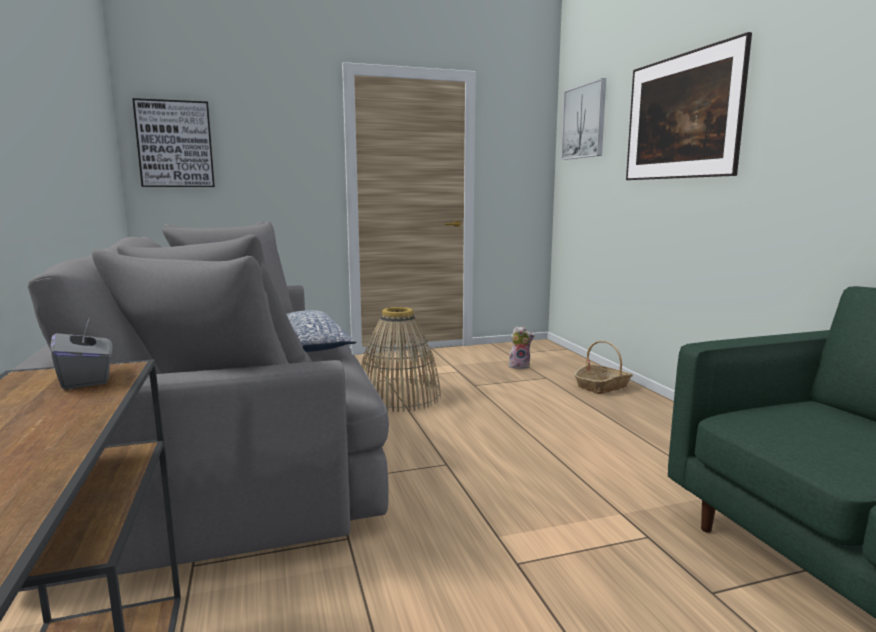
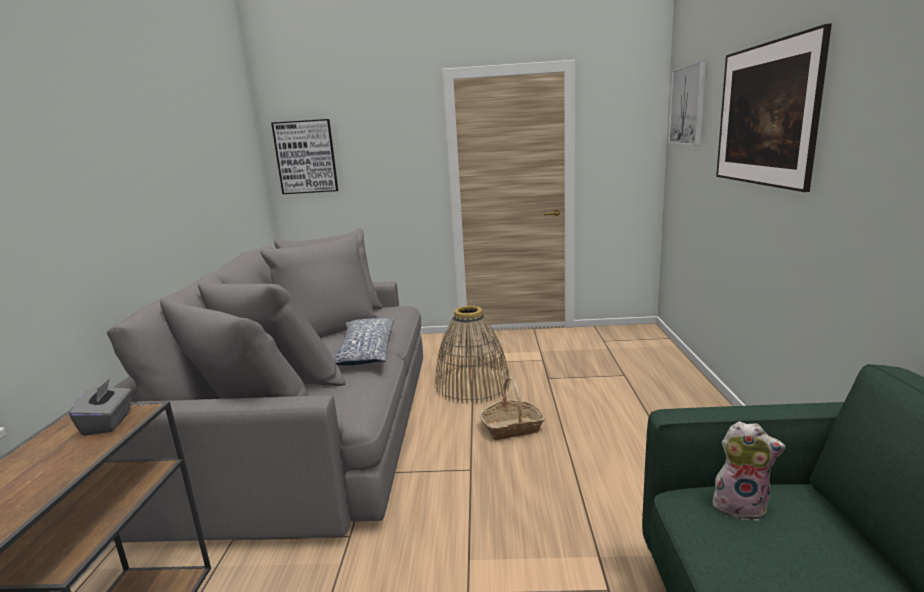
camera: 20 degrees right, 5 degrees up
plush toy [509,326,535,369] -> plush toy moved to [713,421,786,521]
basket [574,341,633,394] -> basket moved to [479,377,546,440]

